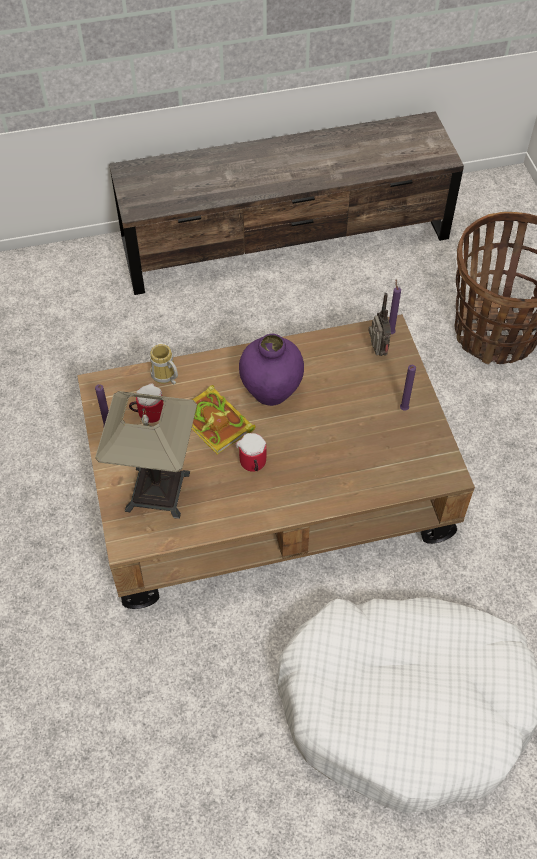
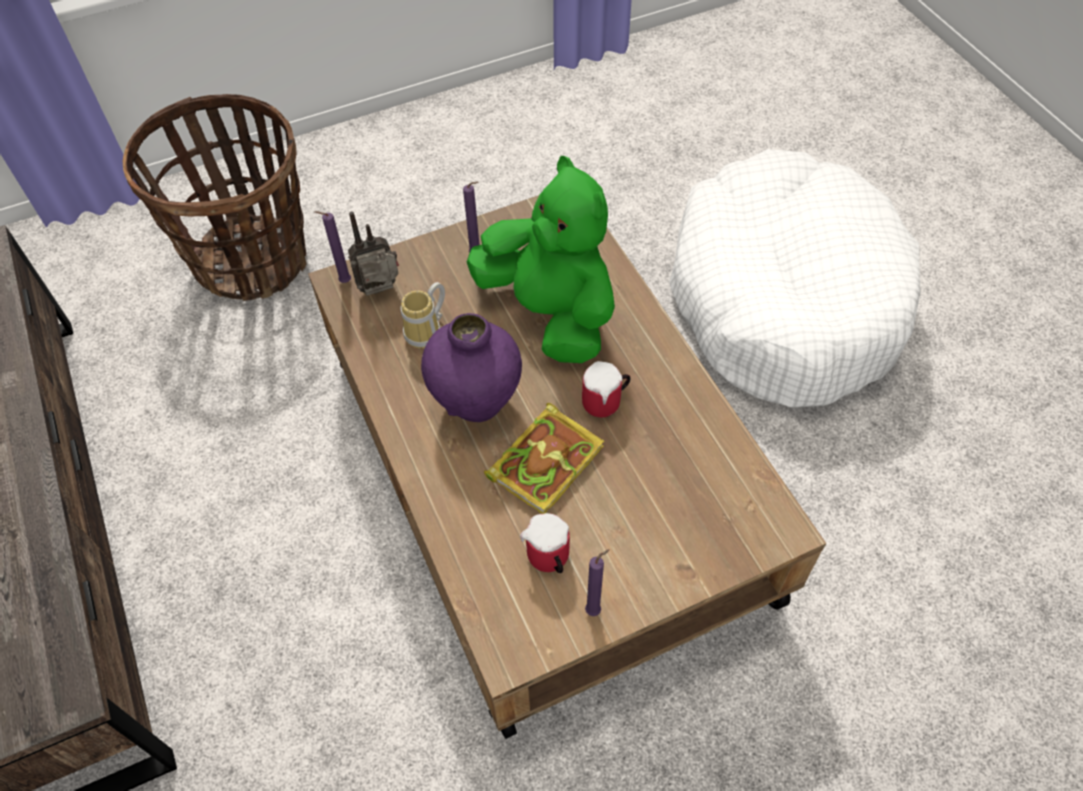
camera: 100 degrees left, 0 degrees up
table lamp [95,391,197,519] -> none
mug [150,344,178,385] -> mug moved to [401,282,445,349]
none -> green plush toy [467,156,615,363]

